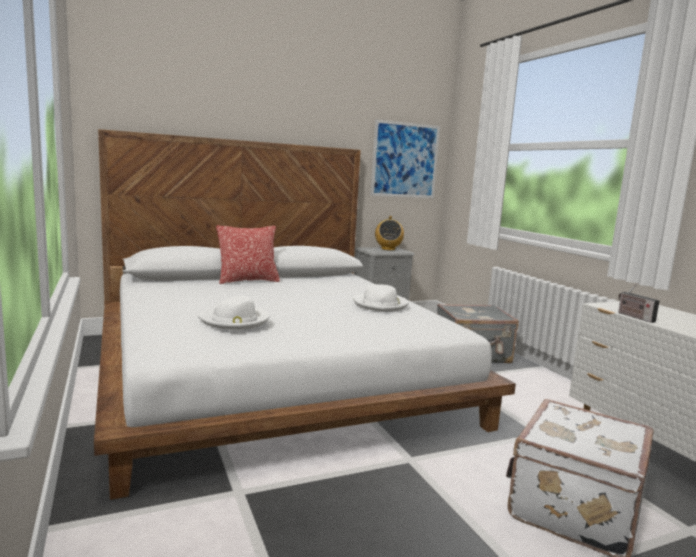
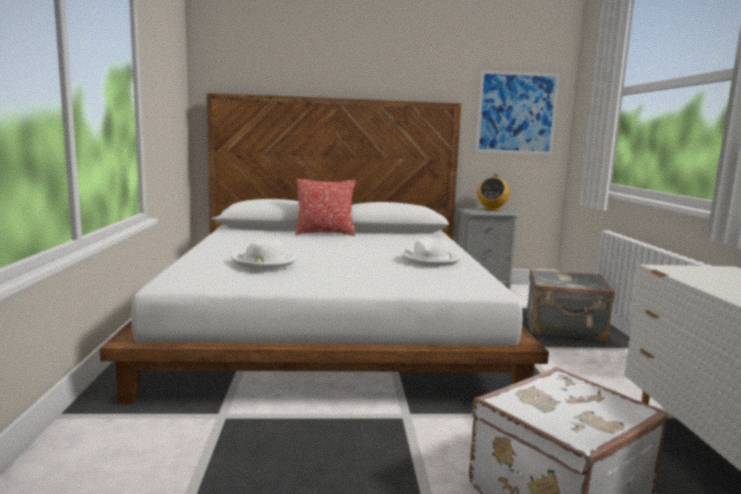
camera: 20 degrees right, 0 degrees up
radio [618,283,659,323] -> none

